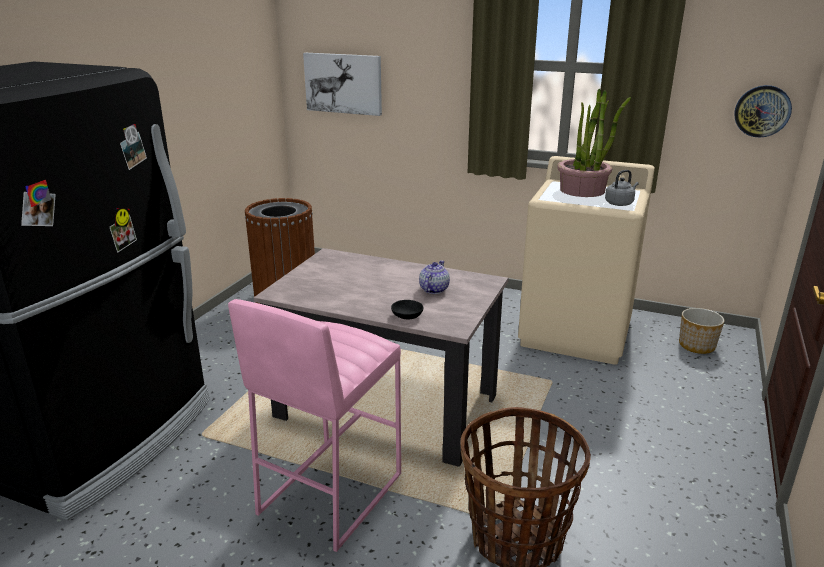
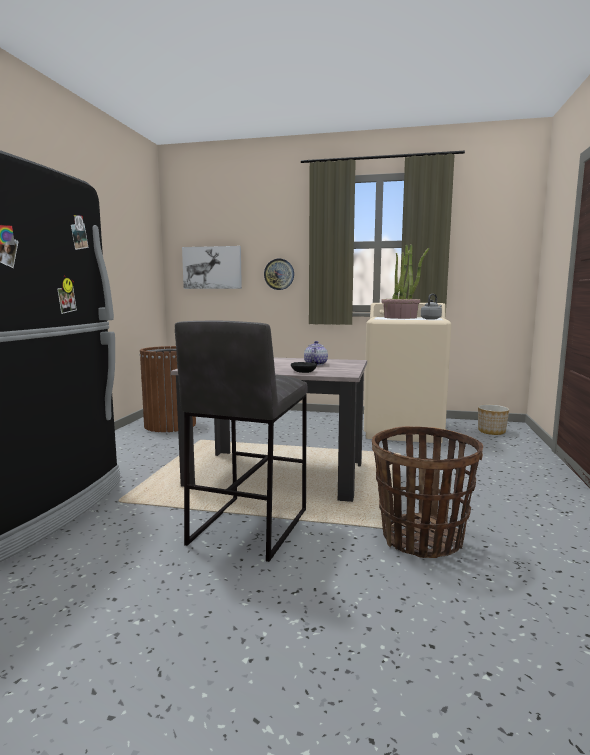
camera: 10 degrees left, 15 degrees down
pink stool [228,299,401,552] -> grey stool [175,321,308,562]
wall clock [734,85,792,137] -> wall clock moved to [264,259,294,290]

